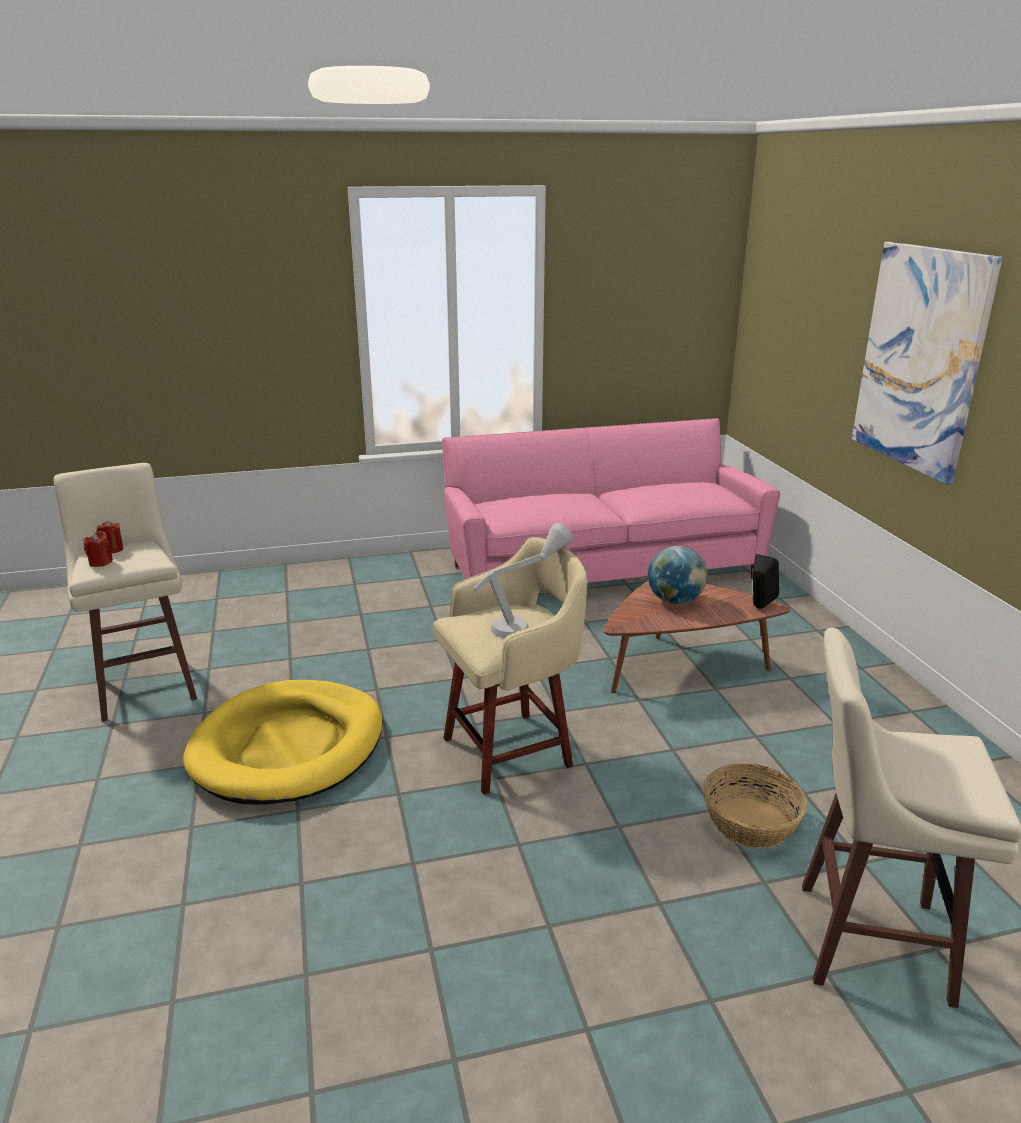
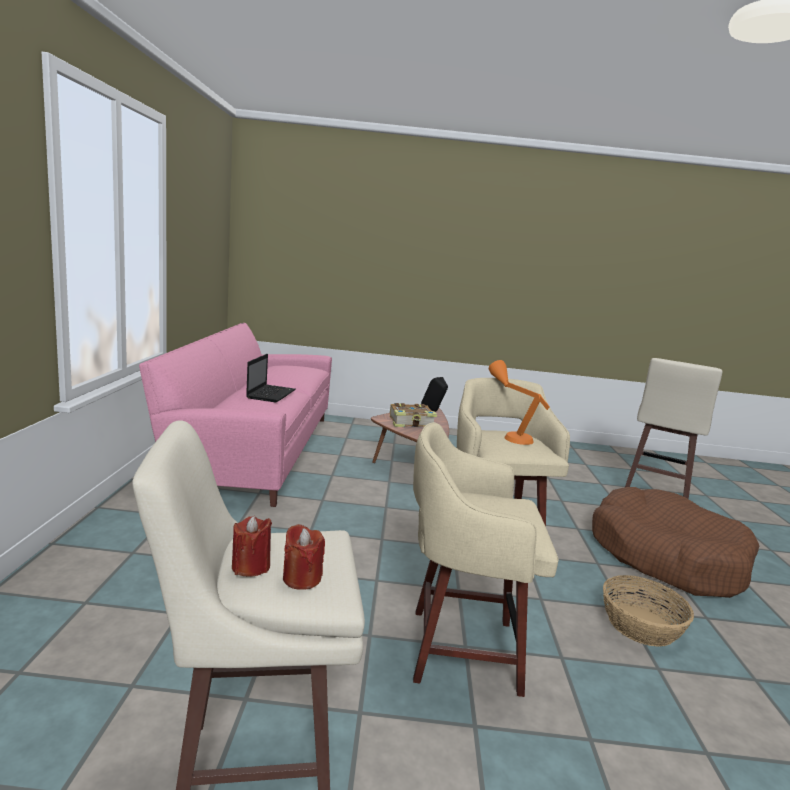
camera: 75 degrees left, 10 degrees down
yellow dog bed [183,680,383,805] -> beige stool [413,422,559,697]
grey table lamp [474,523,573,638] -> orange table lamp [489,360,550,445]
globe [648,546,708,604] -> book [390,403,437,427]
basket [703,763,807,849] -> basket moved to [603,575,694,647]
picture [852,242,1002,485] -> none
none -> laptop [246,354,296,402]
none -> brown dog bed [592,487,760,598]

